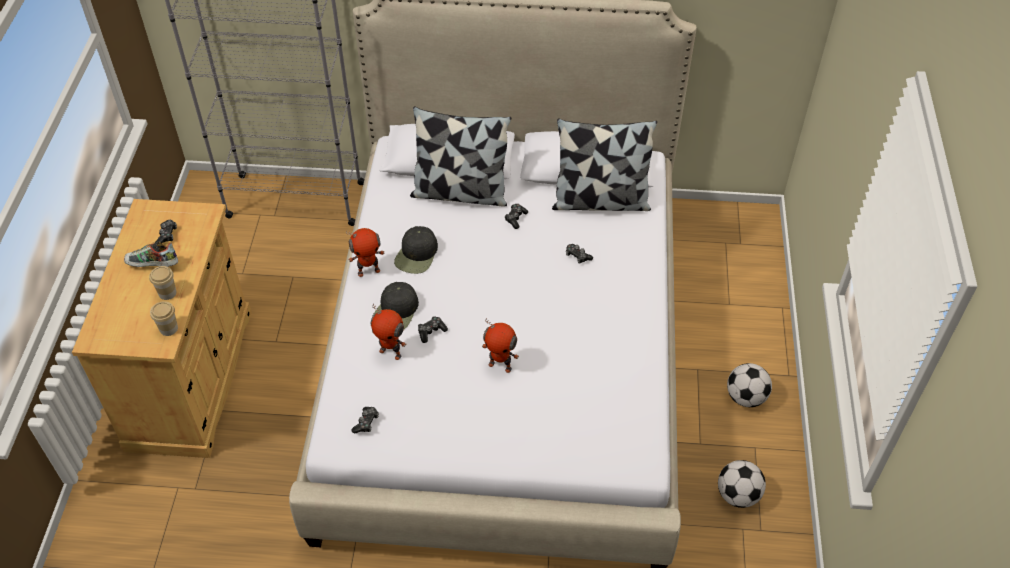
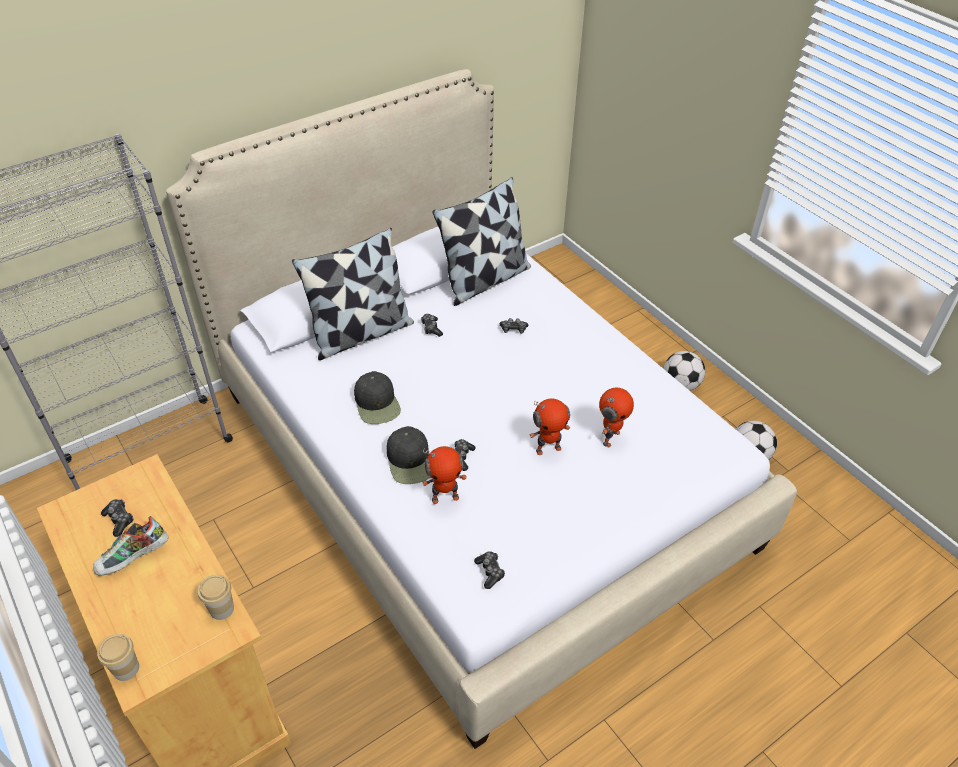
camera: 40 degrees left, 5 degrees down
cup [149,266,176,300] -> cup moved to [97,634,139,681]
toy robot [346,228,384,277] -> toy robot moved to [599,388,634,447]

